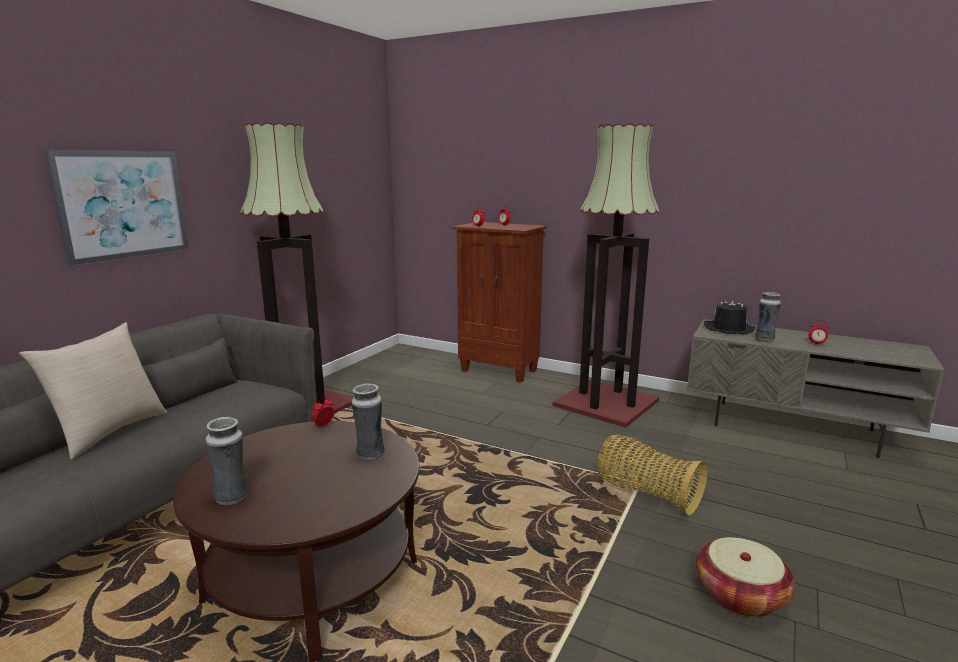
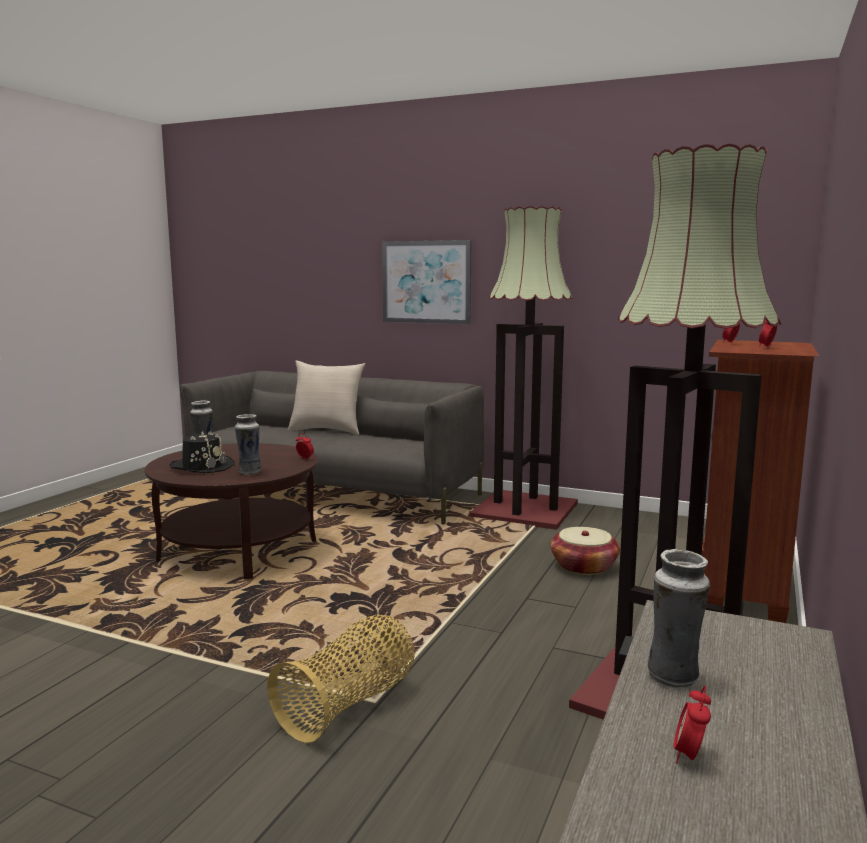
camera: 85 degrees right, 5 degrees down
basket [696,537,795,617] -> basket moved to [550,527,620,575]
black hat [704,300,756,334] -> black hat moved to [169,431,235,473]

